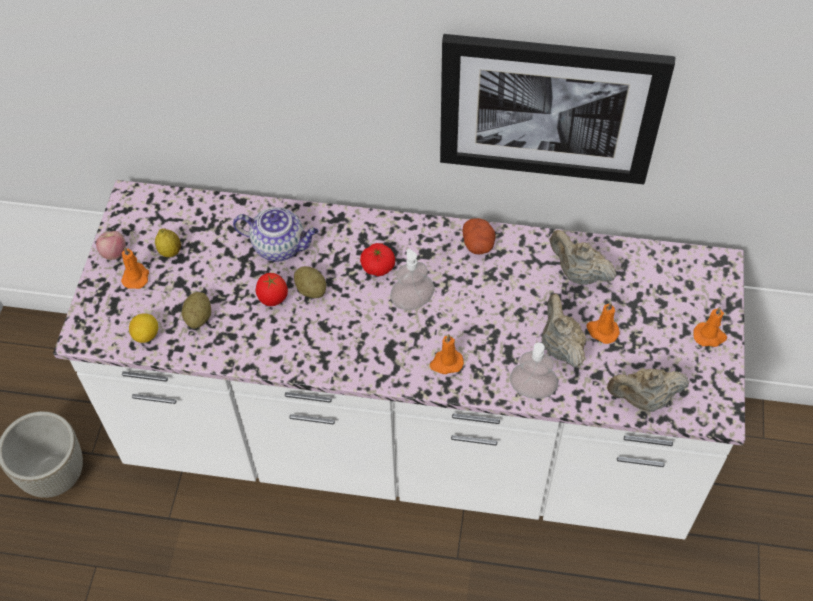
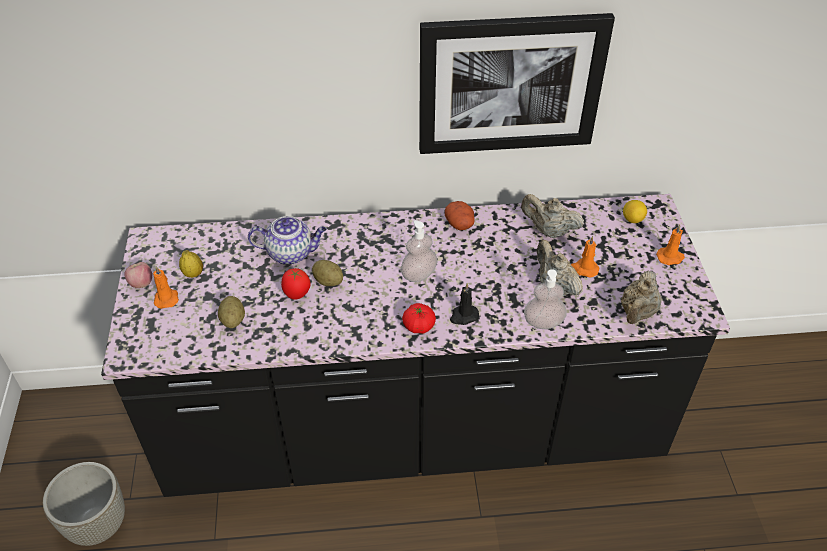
camera: 15 degrees left, 10 degrees down
white counter [53,180,745,539] -> black counter [101,194,730,497]
lemon [129,313,158,343] -> lemon moved to [623,200,647,223]
tomato [360,243,395,276] -> tomato moved to [402,303,436,334]
orange candle [430,334,464,374] -> black candle [450,283,479,325]
beige teapot [607,369,689,412] -> beige teapot turned 45 degrees counterclockwise [621,270,662,324]

